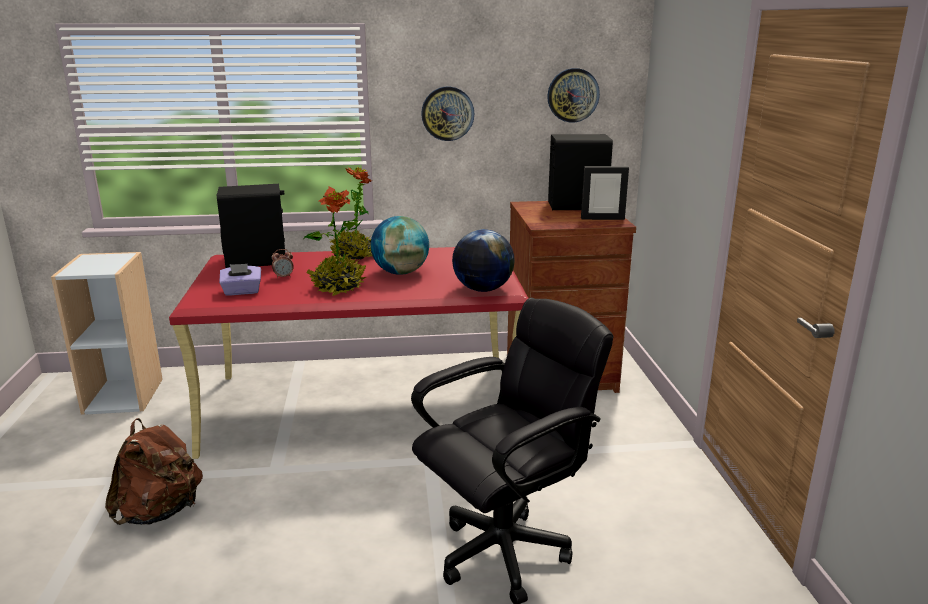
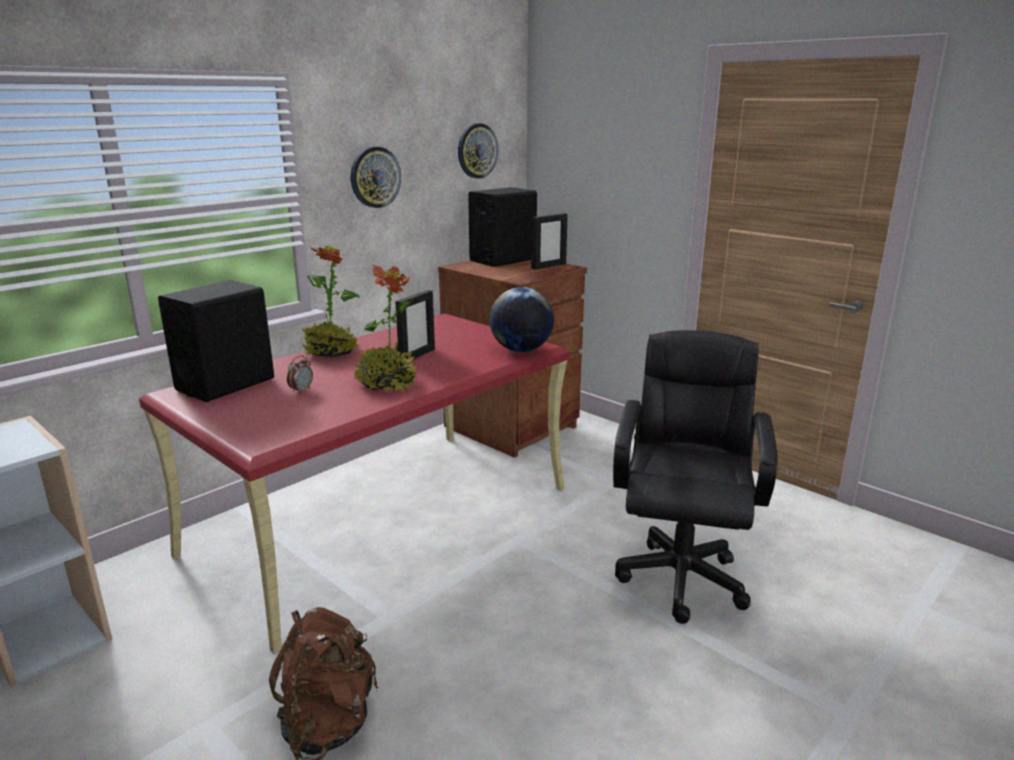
camera: 40 degrees left, 0 degrees up
purple tissue box [219,264,261,296] -> none
globe [371,216,429,275] -> picture frame [395,290,435,360]

